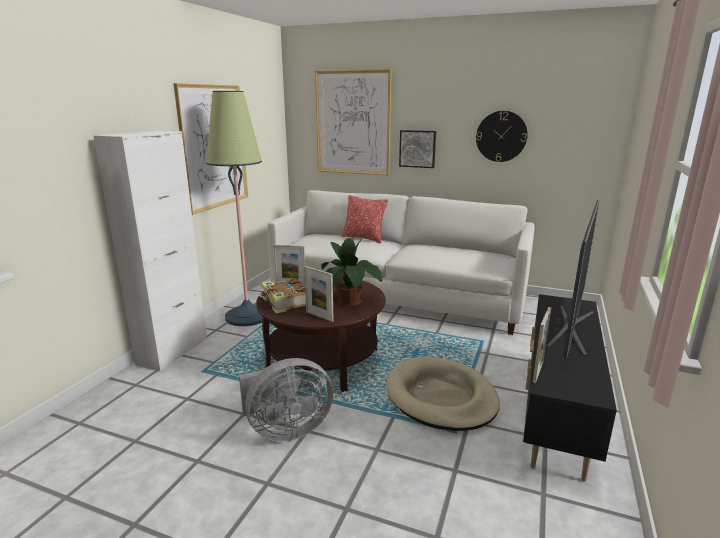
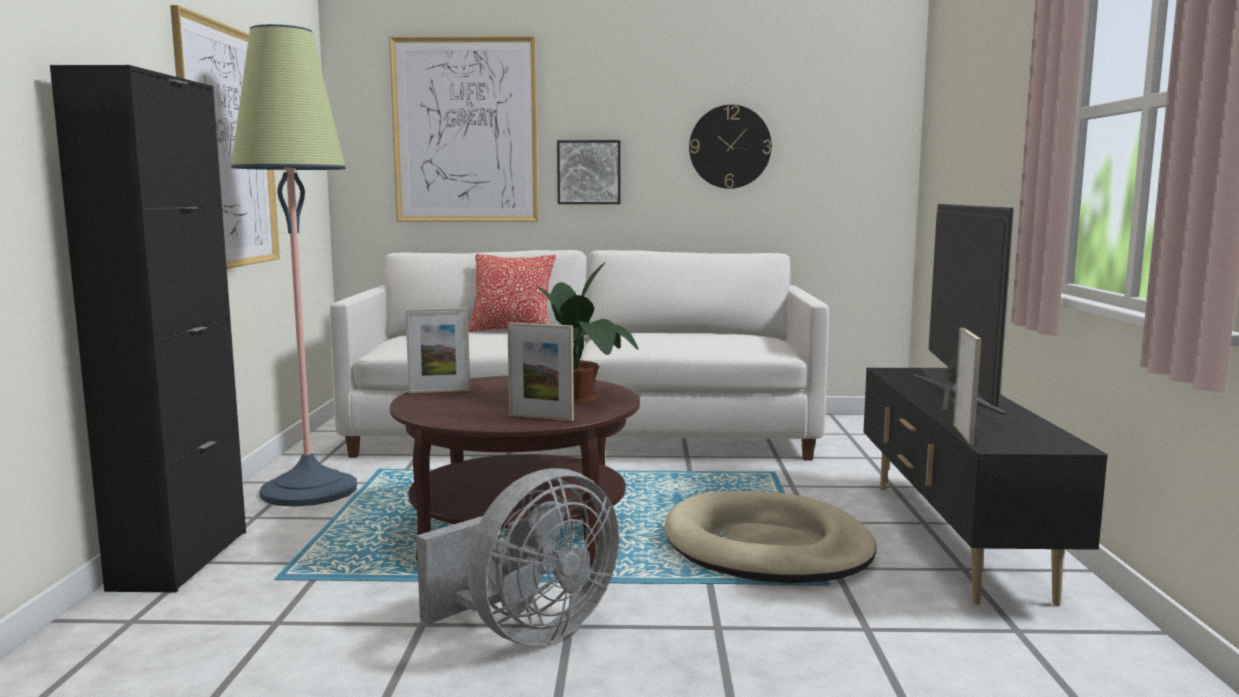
camera: 20 degrees left, 10 degrees down
white cabinet [94,131,207,371] -> black cabinet [50,65,246,592]
book [260,278,306,313] -> none

